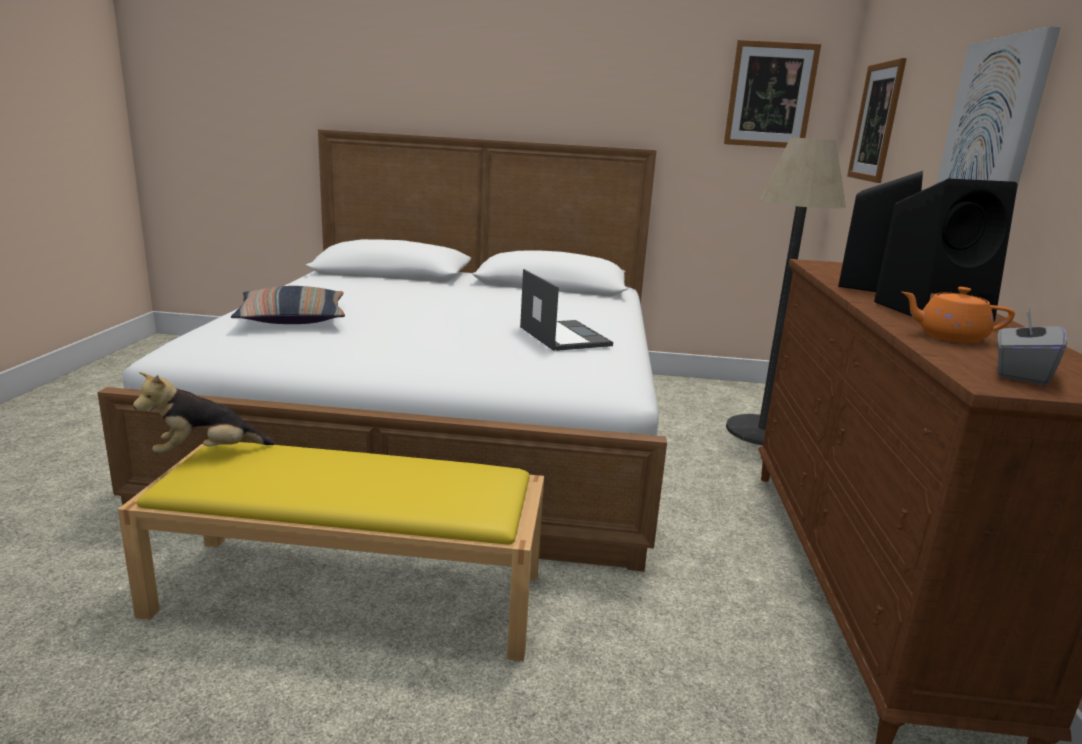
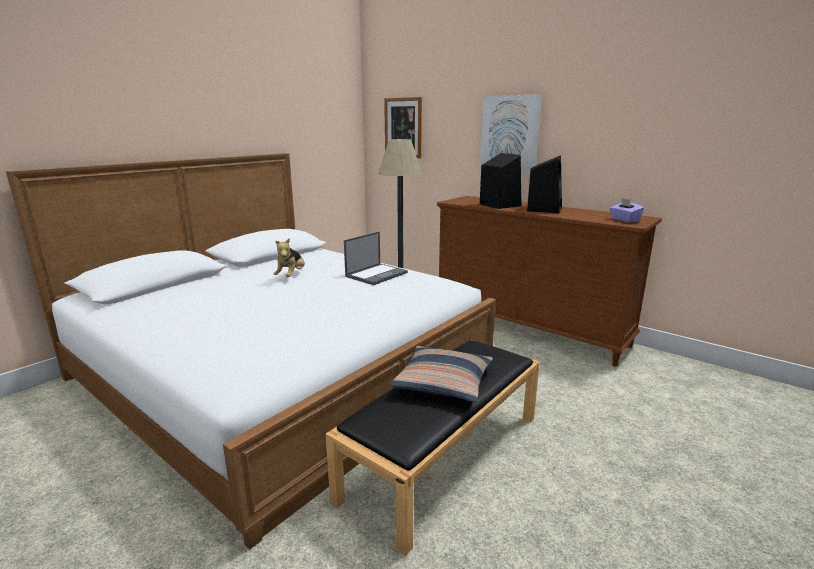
camera: 55 degrees left, 0 degrees up
yellow bench [118,442,544,661] -> black bench [326,340,540,556]
plush toy [133,372,275,453] -> plush toy moved to [273,238,305,277]
pillow [231,286,345,324] -> pillow moved to [389,346,493,403]
laptop [520,269,613,351] -> laptop turned 120 degrees clockwise [344,232,408,285]
picture [724,40,821,148] -> none
orange teapot [902,287,1015,343] -> none
grey tissue box [997,306,1067,385] -> purple tissue box [609,198,644,223]

